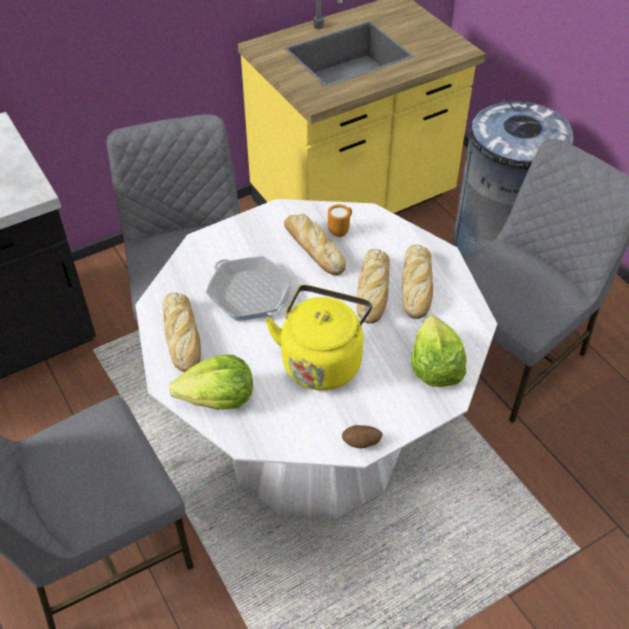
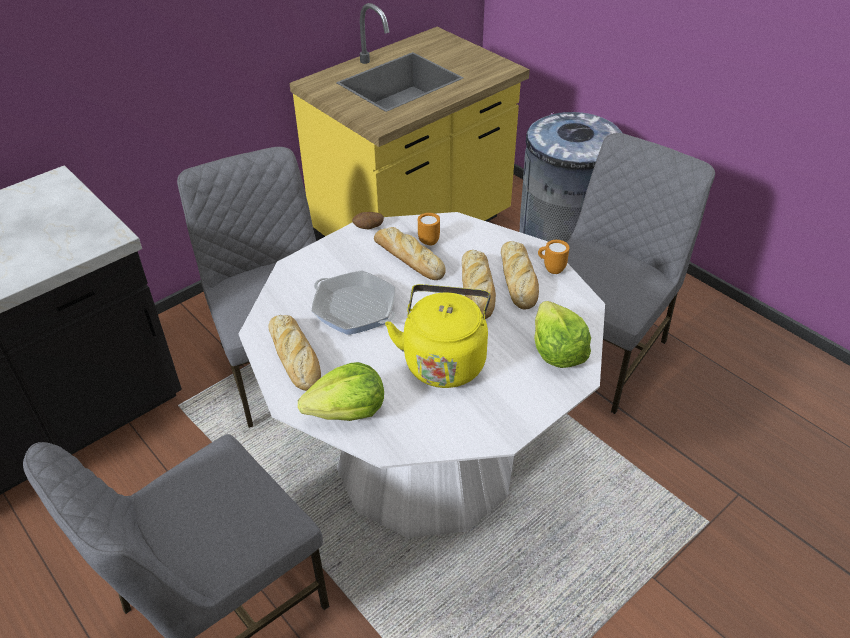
camera: 10 degrees left, 5 degrees down
potato [342,425,382,448] -> potato moved to [352,212,384,229]
none -> orange mug [538,240,569,274]

